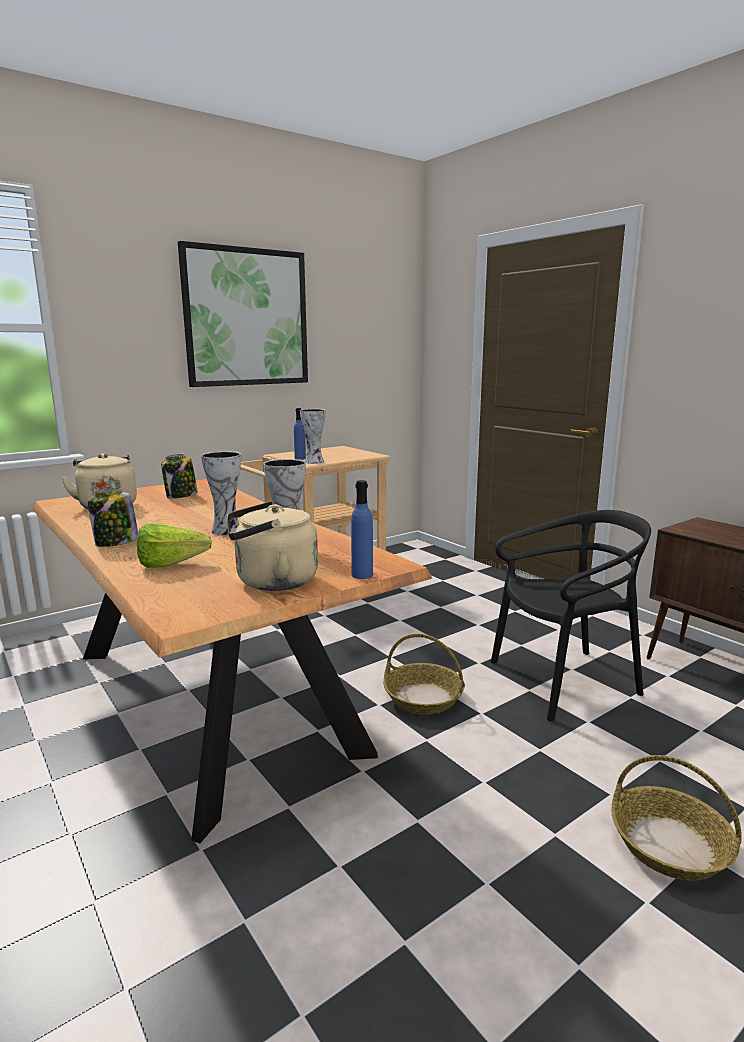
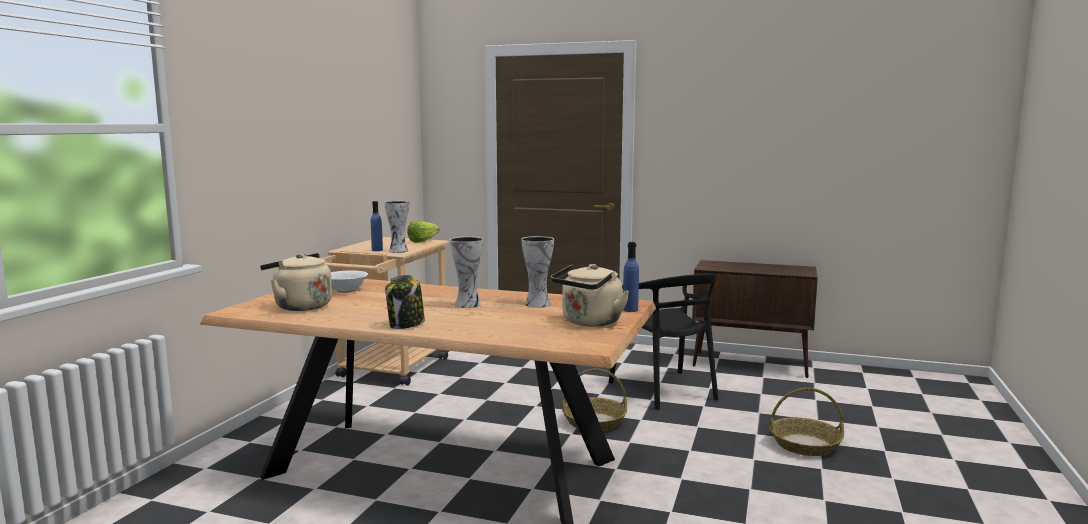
camera: 35 degrees left, 5 degrees down
lettuce [137,523,212,568] -> lettuce moved to [407,221,439,243]
jar [161,454,198,499] -> white bowl [331,271,368,293]
picture [178,241,308,387] -> none
black chair [491,510,651,721] -> black chair turned 120 degrees clockwise [609,274,718,410]

